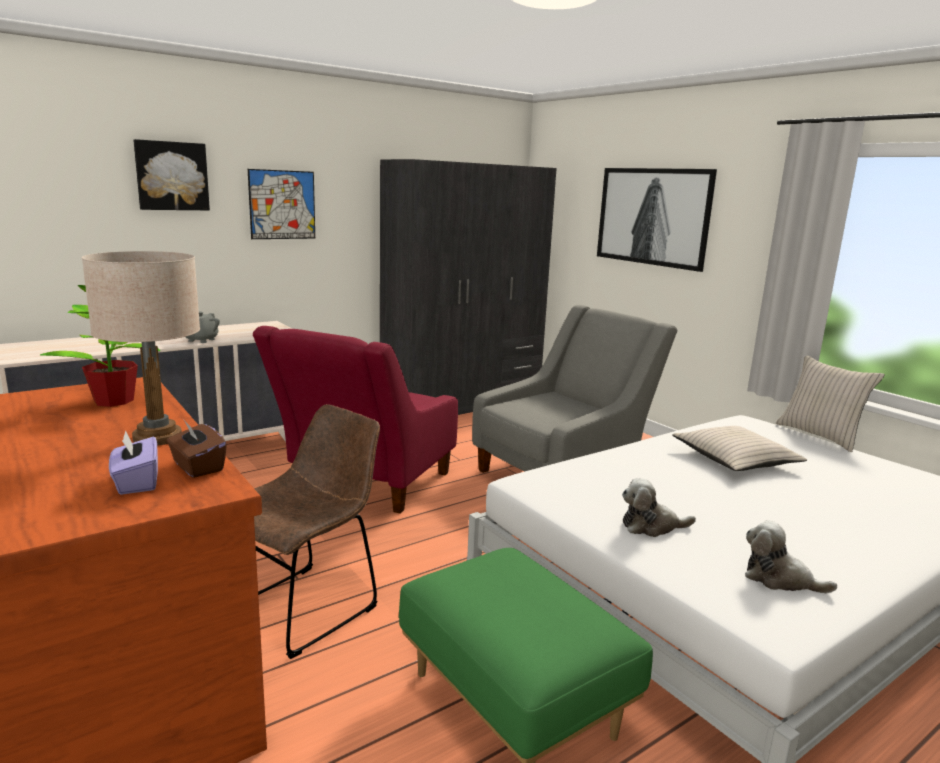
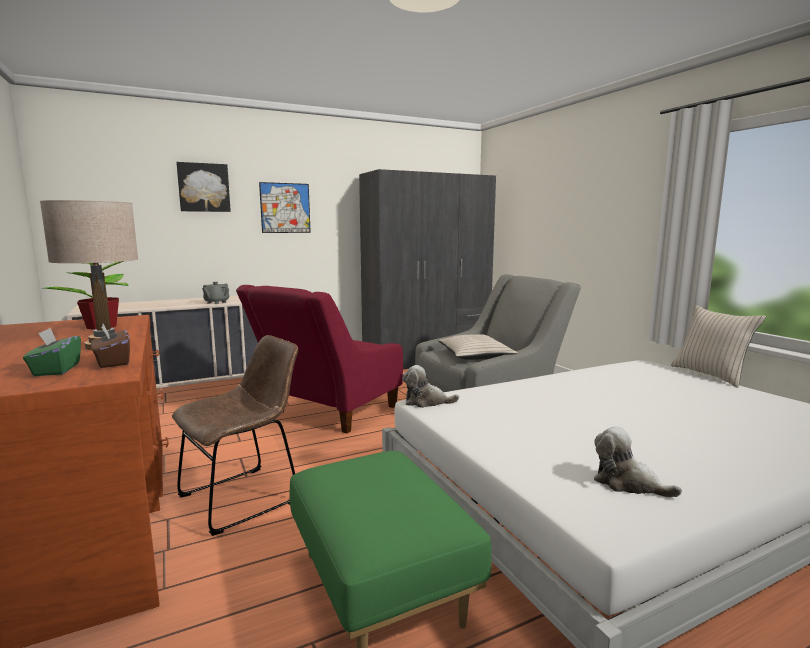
camera: 10 degrees right, 5 degrees down
purple tissue box [109,430,158,495] -> green tissue box [23,328,81,376]
picture [597,168,717,272] -> none
plush toy [622,478,696,537] -> plush toy moved to [402,365,459,408]
beige pillow [672,426,807,471] -> beige pillow moved to [438,334,518,360]

